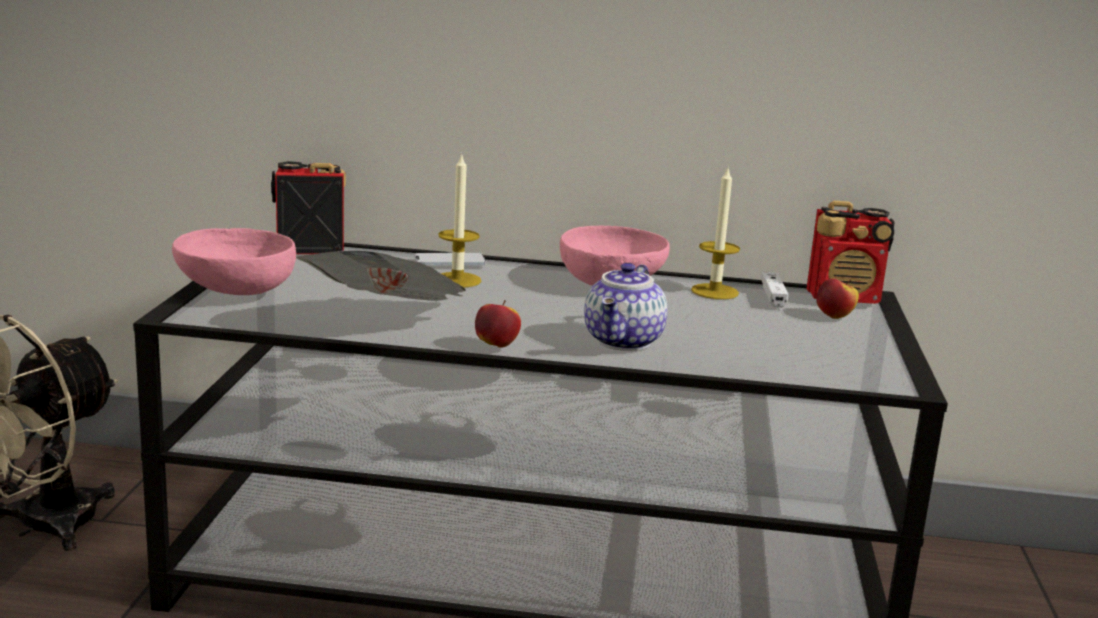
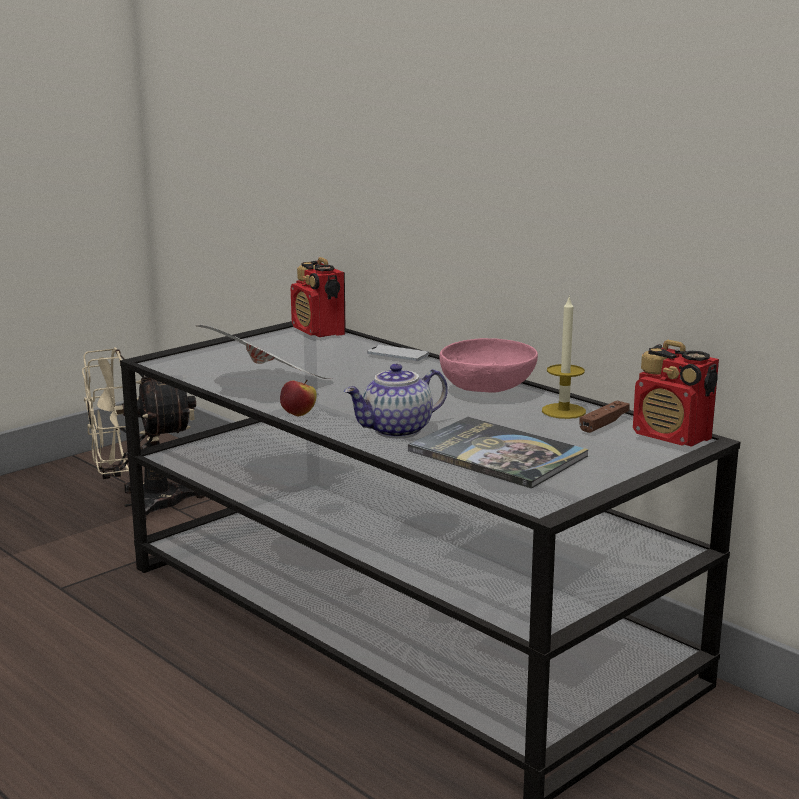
camera: 40 degrees right, 0 degrees up
pink bowl [172,228,296,295] -> none
radio [271,161,346,254] -> radio turned 150 degrees counterclockwise [291,257,346,337]
candle [438,153,481,288] -> none
white game controller [761,272,789,308] -> brown game controller [579,400,630,433]
apple [816,278,859,319] -> none
none -> book [408,417,589,489]

